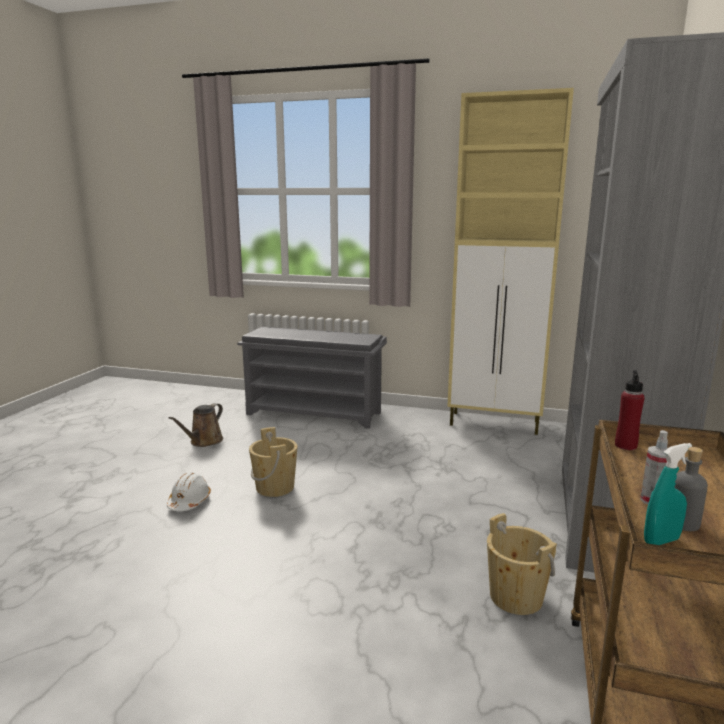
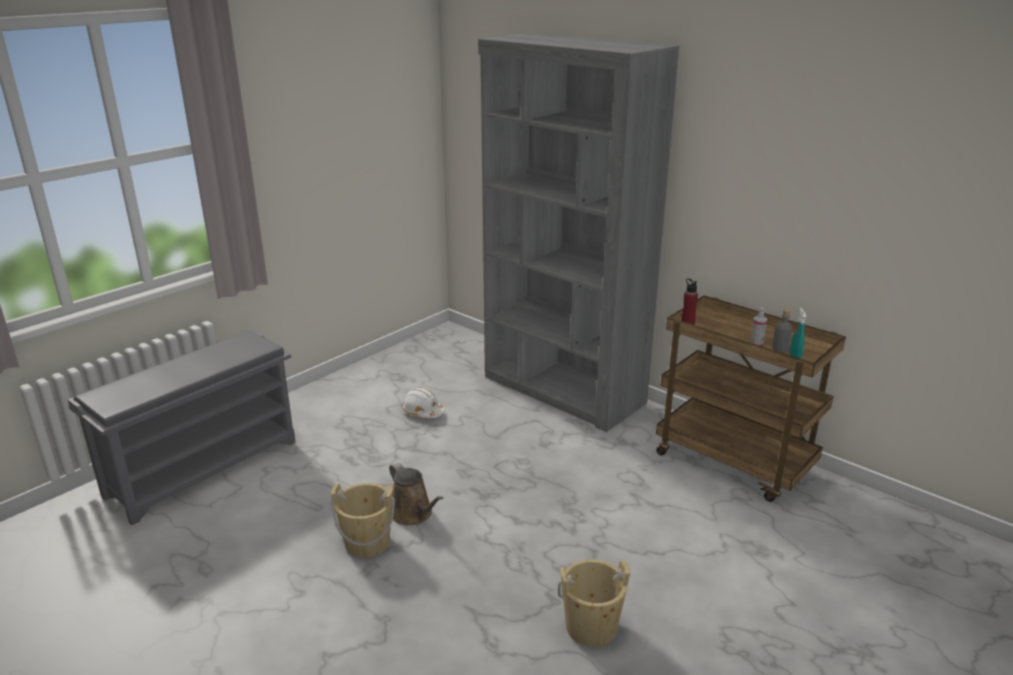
camera: 65 degrees left, 10 degrees up
white hard hat [167,473,211,511] -> white hard hat moved to [402,387,445,418]
brown watering can [168,403,223,447] -> brown watering can moved to [389,462,443,526]
beige cabinet [447,88,574,435] -> none
beige bucket [487,513,557,615] -> beige bucket moved to [558,559,630,647]

